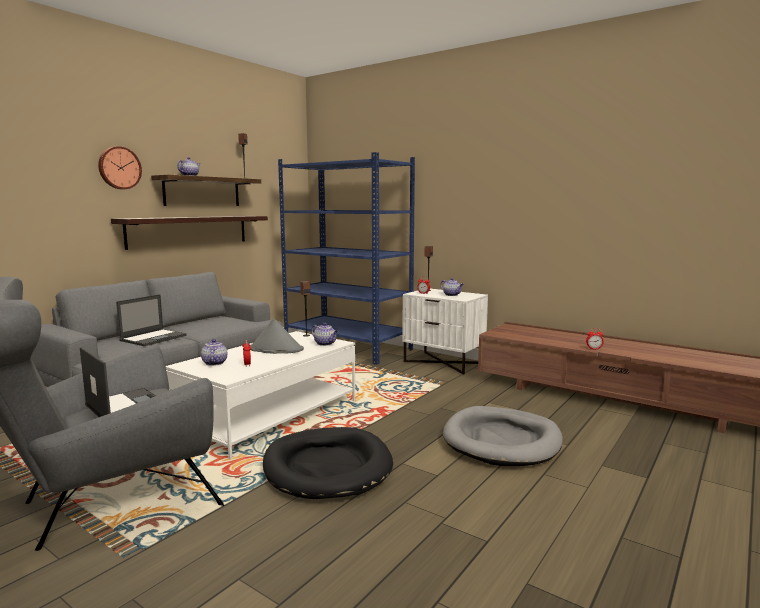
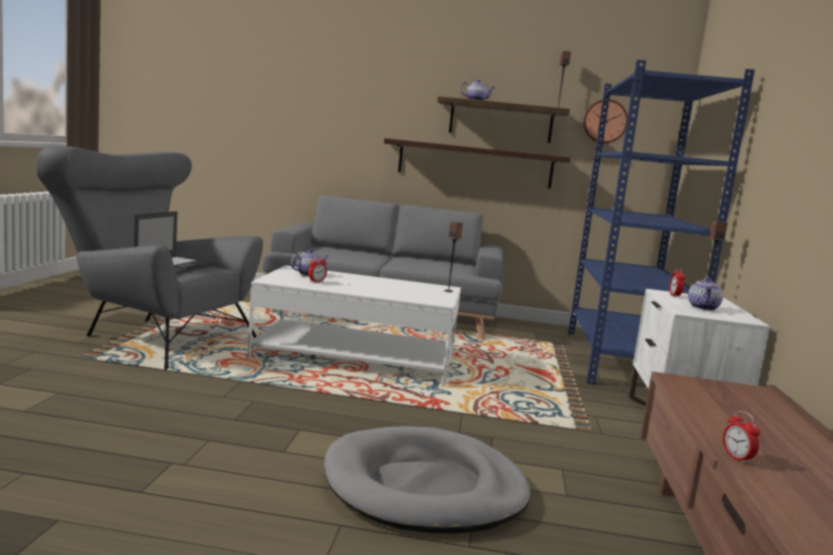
camera: 60 degrees right, 0 degrees up
wall clock [98,146,142,189] -> wall clock moved to [583,99,628,144]
laptop [116,294,187,346] -> none
grey hat [250,318,304,354] -> none
black dog bed [263,427,393,499] -> none
teapot [311,323,338,346] -> none

